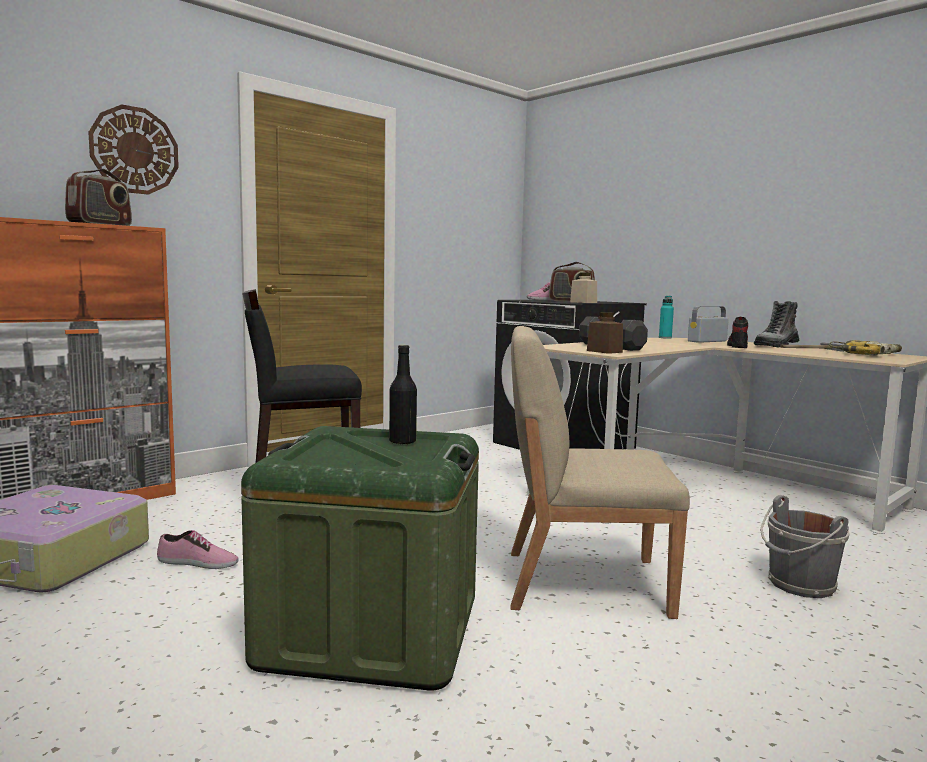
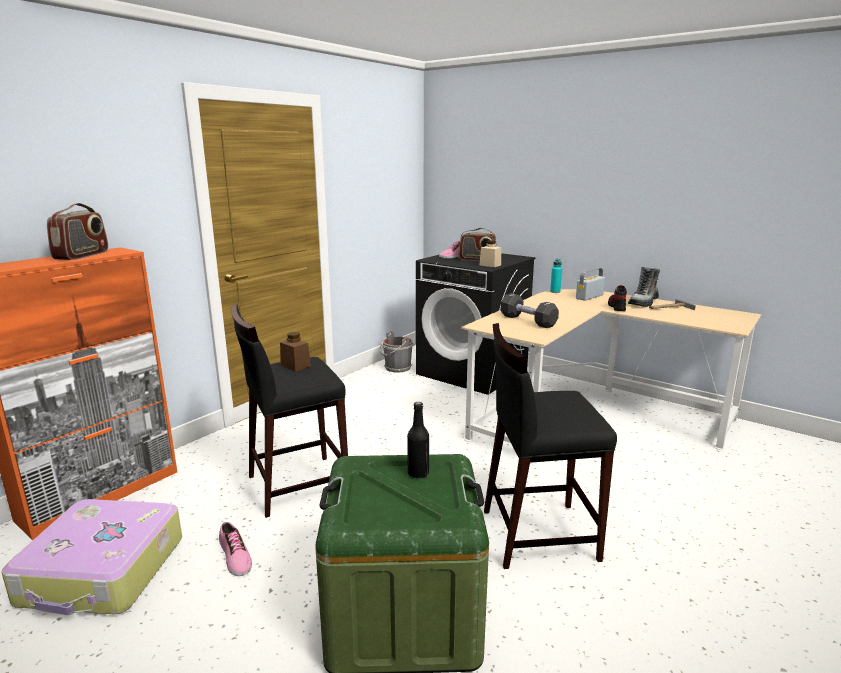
camera: 10 degrees left, 10 degrees up
wall clock [88,104,179,195] -> none
shoe [157,530,239,569] -> shoe turned 60 degrees clockwise [219,522,252,576]
beige chair [511,326,690,619] -> black stool [484,323,617,569]
brown jar [587,312,623,354] -> brown jar moved to [280,332,311,372]
grey bucket [760,495,850,598] -> grey bucket moved to [380,331,414,373]
power drill [829,340,902,356] -> none

